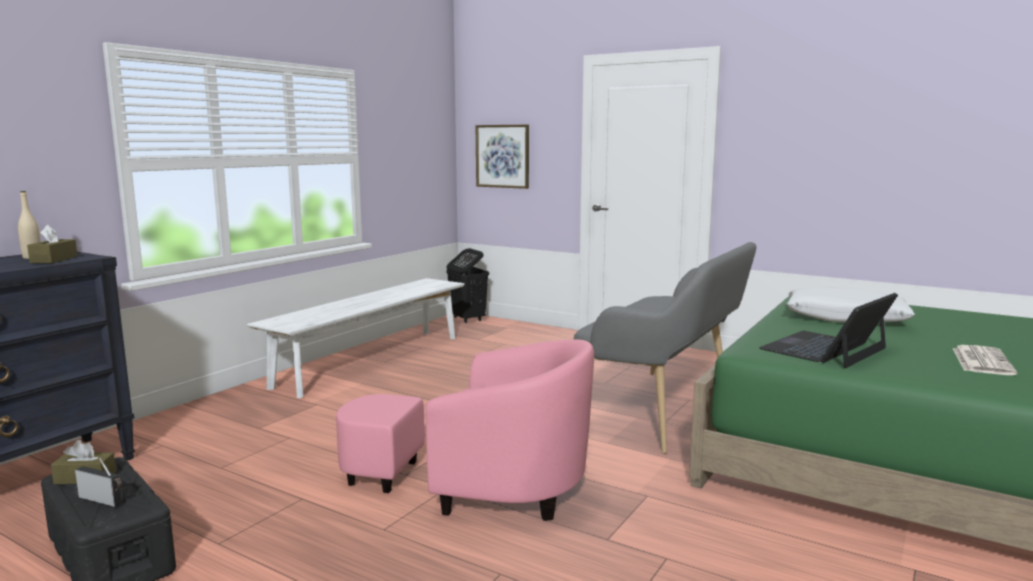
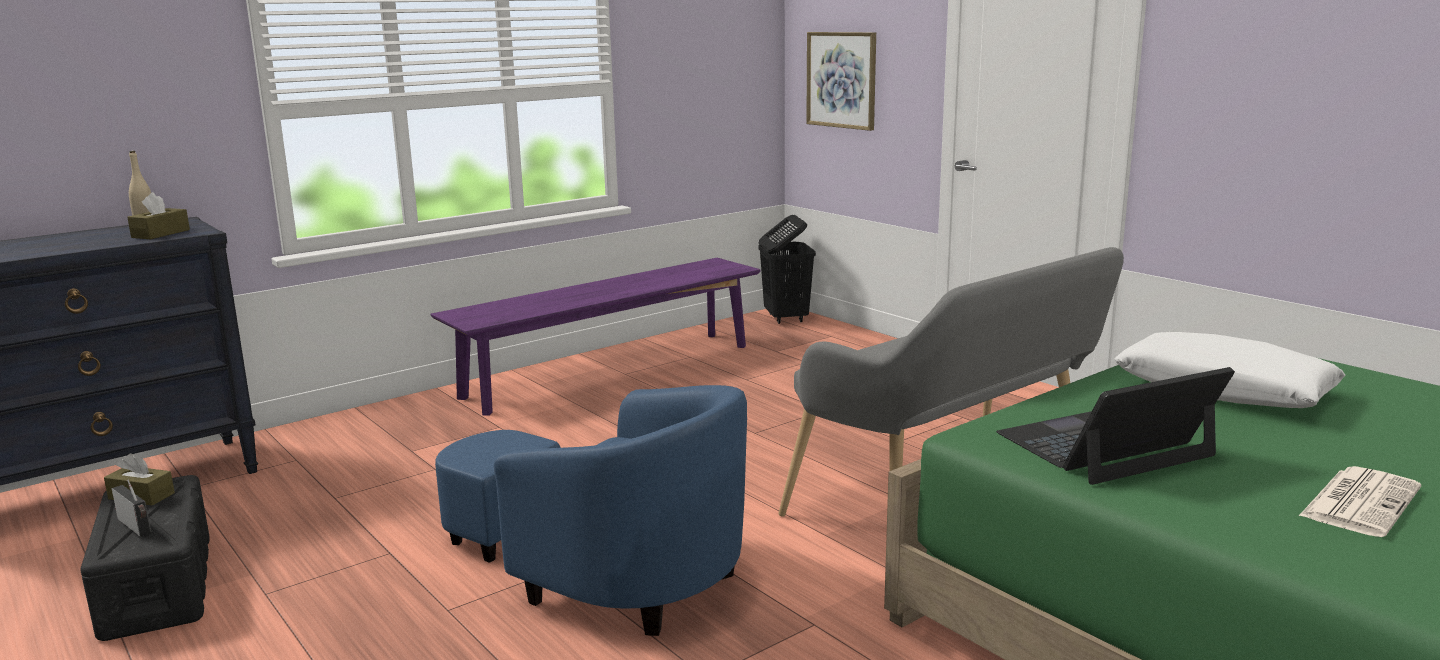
camera: 20 degrees right, 5 degrees up
white bench [247,278,465,398] -> purple bench [431,258,761,416]
pink armchair [336,339,594,521] -> blue armchair [435,385,747,636]

